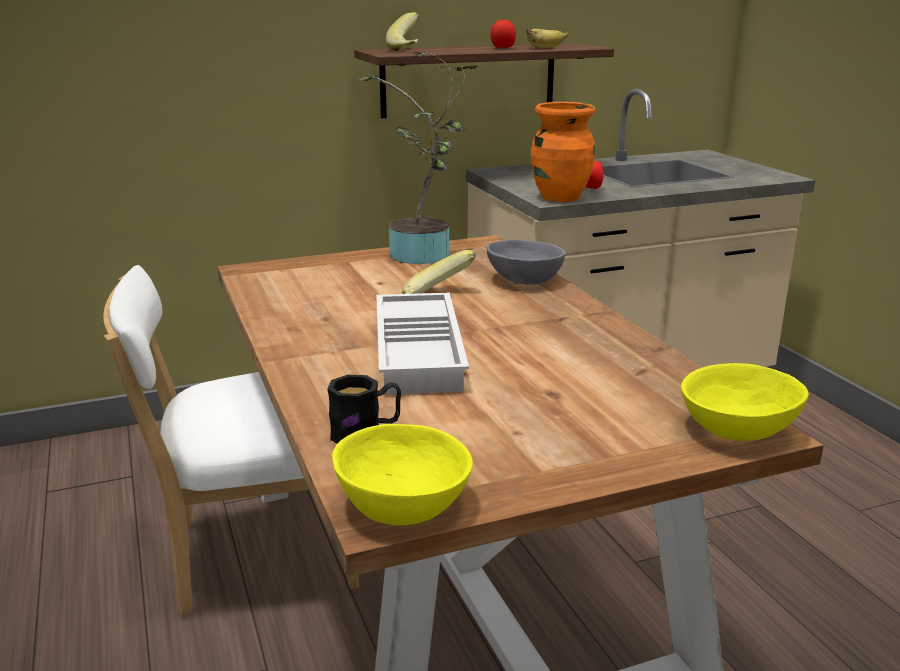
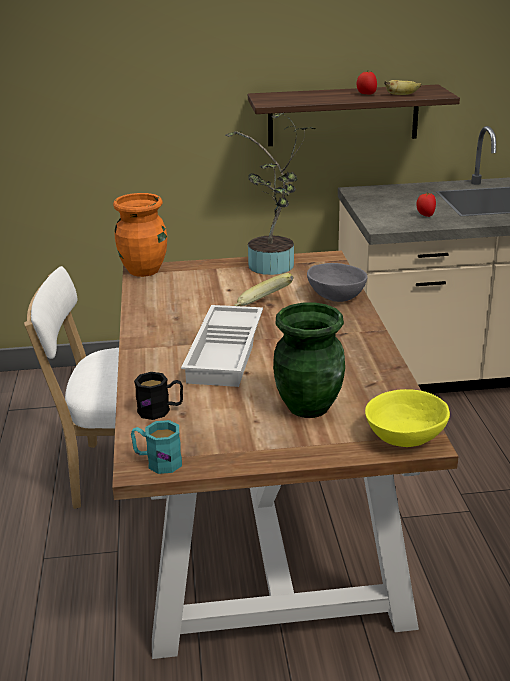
camera: 15 degrees right, 5 degrees up
yellow bowl [332,424,473,525] -> turquoise mug [131,420,182,474]
banana [386,12,419,51] -> none
orange vase [531,102,595,202] -> orange vase moved to [113,193,167,277]
none -> green vase [273,303,345,418]

